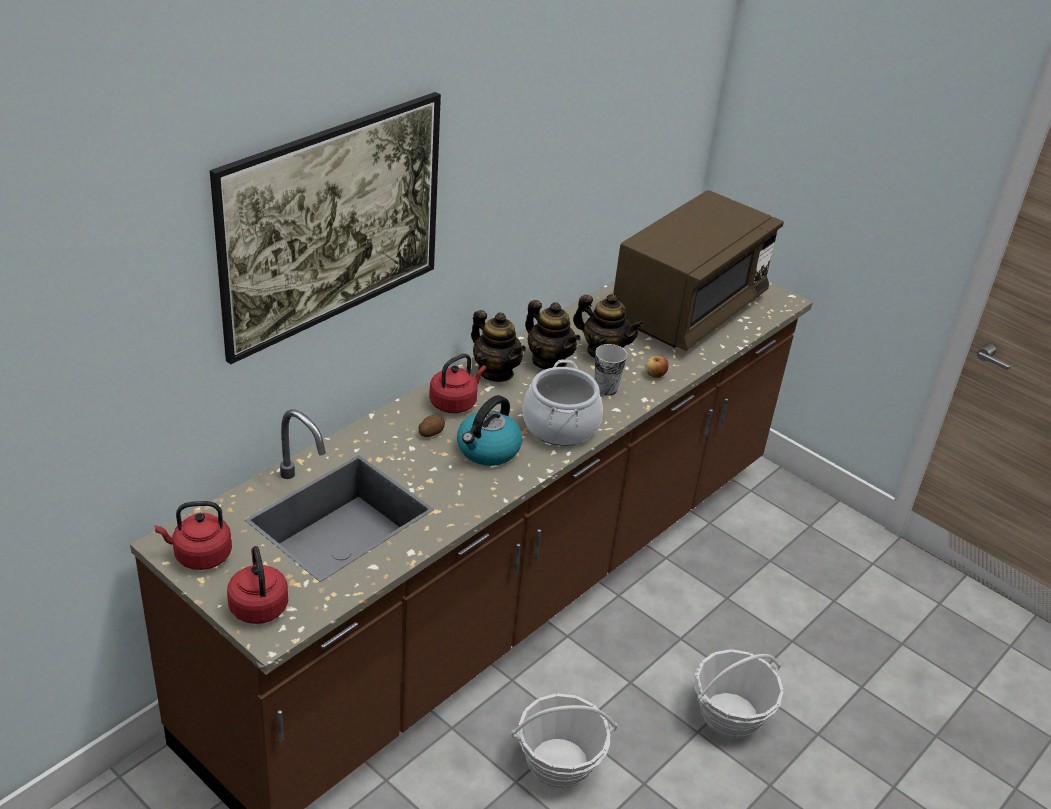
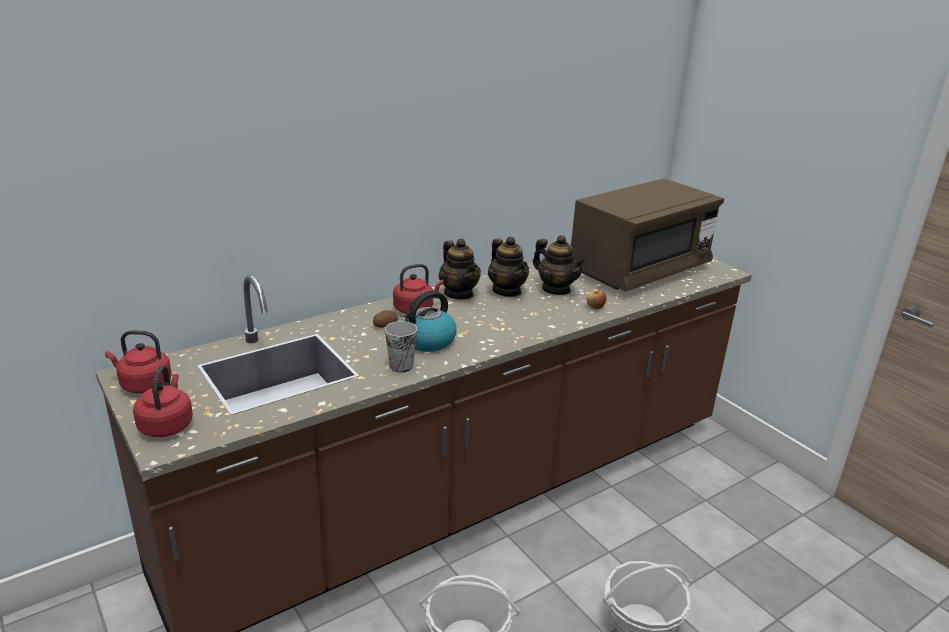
camera: 15 degrees right, 10 degrees down
picture [210,92,441,364] -> none
cooking pot [523,359,603,446] -> none
cup [595,344,627,396] -> cup moved to [385,321,417,372]

